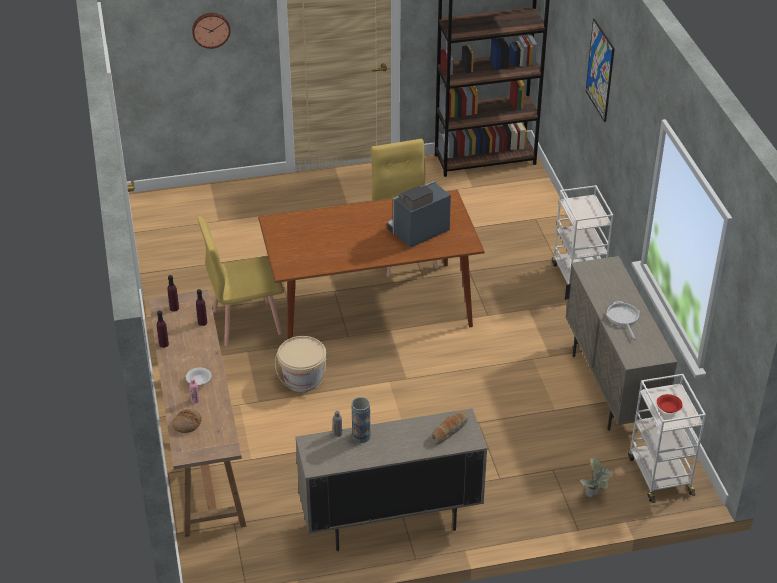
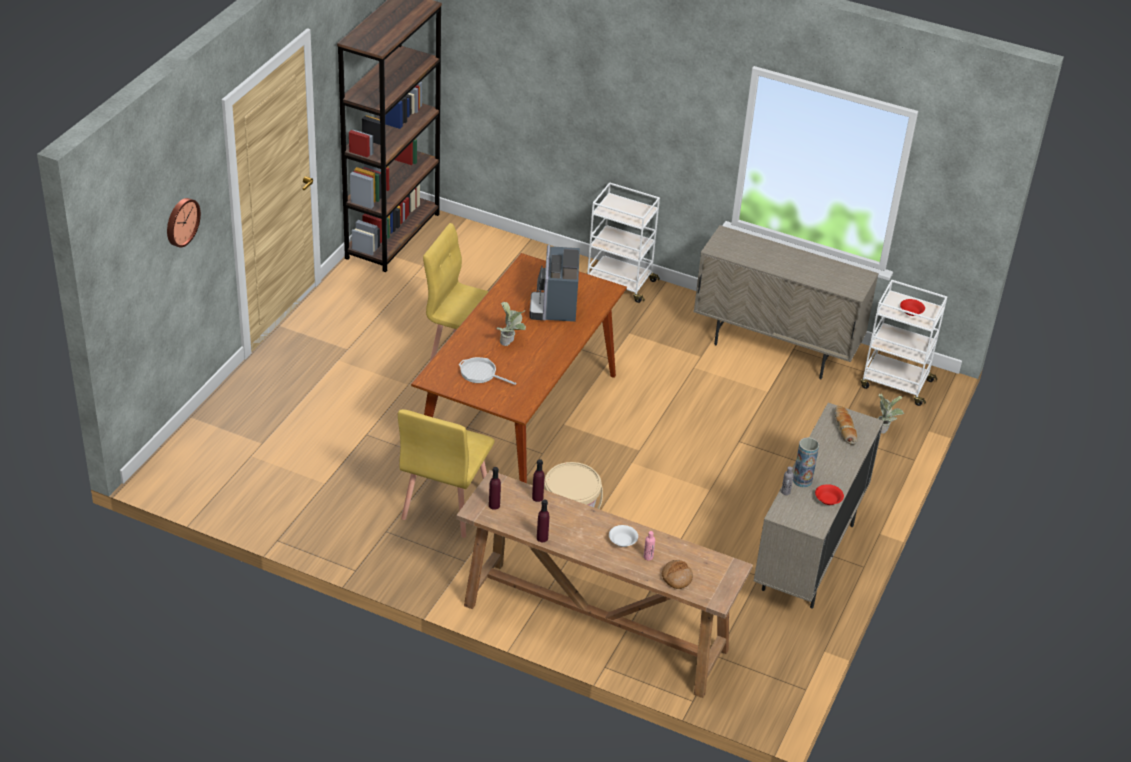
camera: 55 degrees left, 0 degrees up
picture [586,19,615,122] -> none
frying pan [606,301,640,340] -> frying pan moved to [459,357,516,385]
none -> potted plant [496,302,526,346]
none -> red bowl [815,484,844,505]

